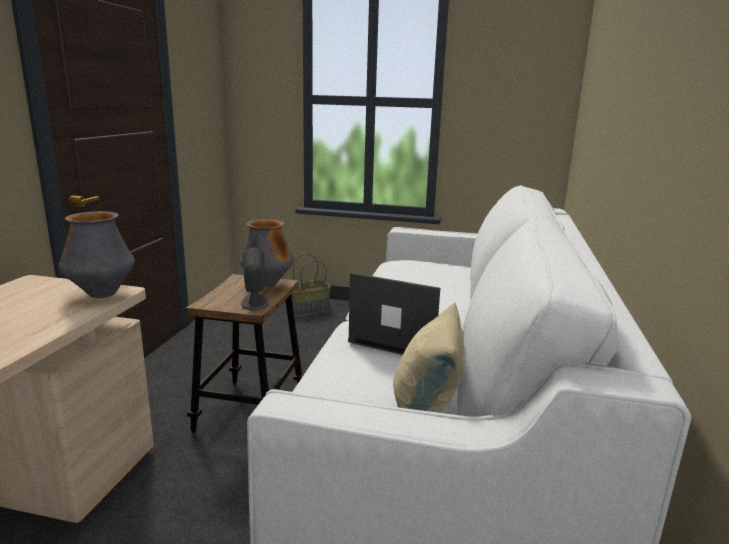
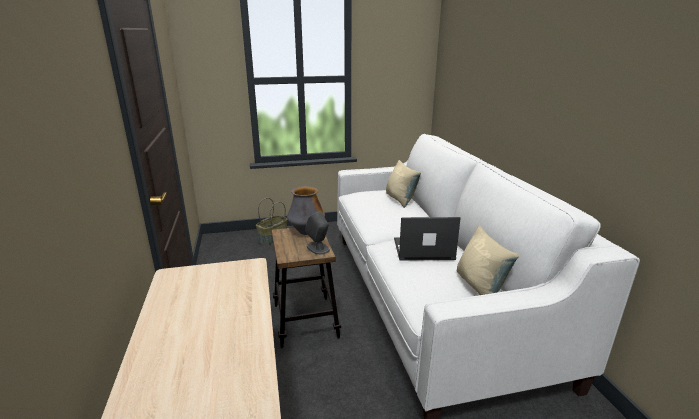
camera: 25 degrees left, 5 degrees up
vase [59,211,135,298] -> none
none -> beige pillow [386,160,421,208]

